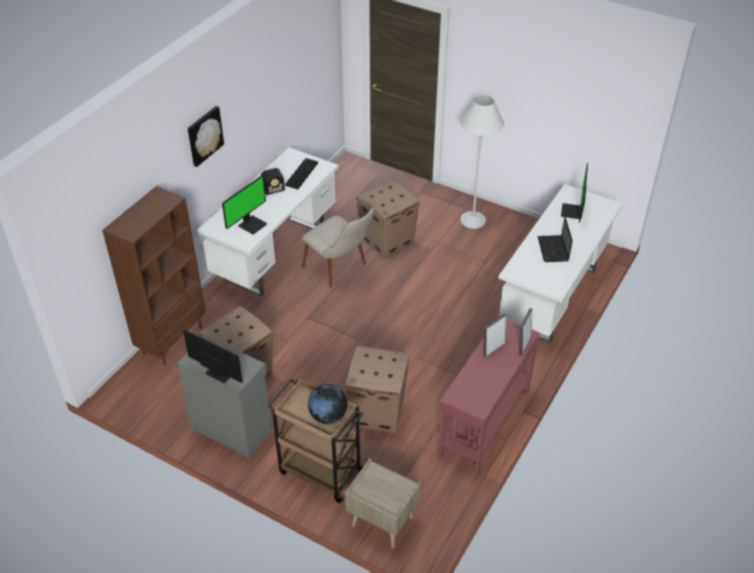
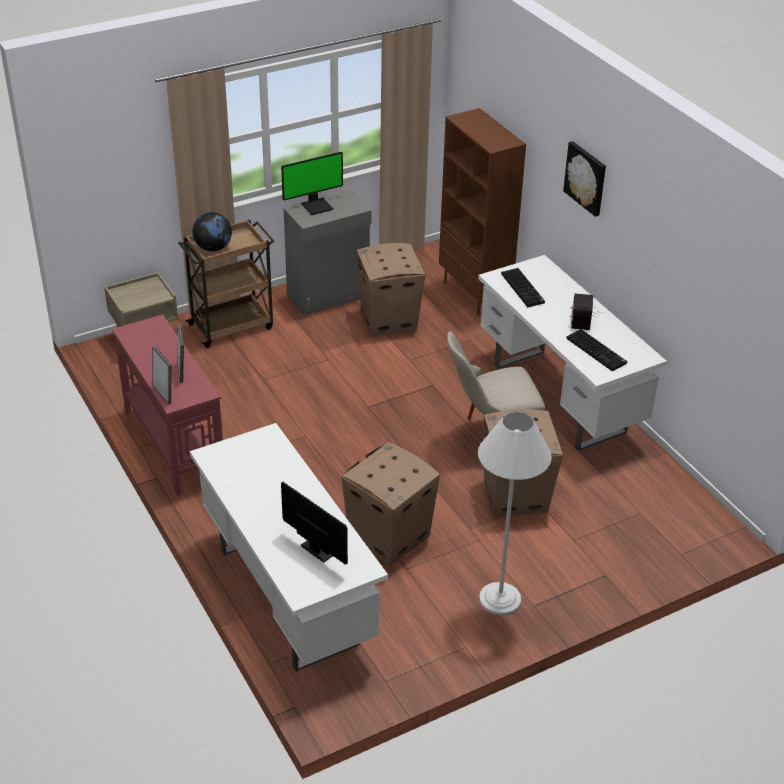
camera: 120 degrees right, 5 degrees down
monitor [222,176,267,235] -> keyboard [501,268,545,307]
cardboard box [345,346,409,433] -> cardboard box moved to [341,442,440,565]
laptop [537,217,573,262] -> none

